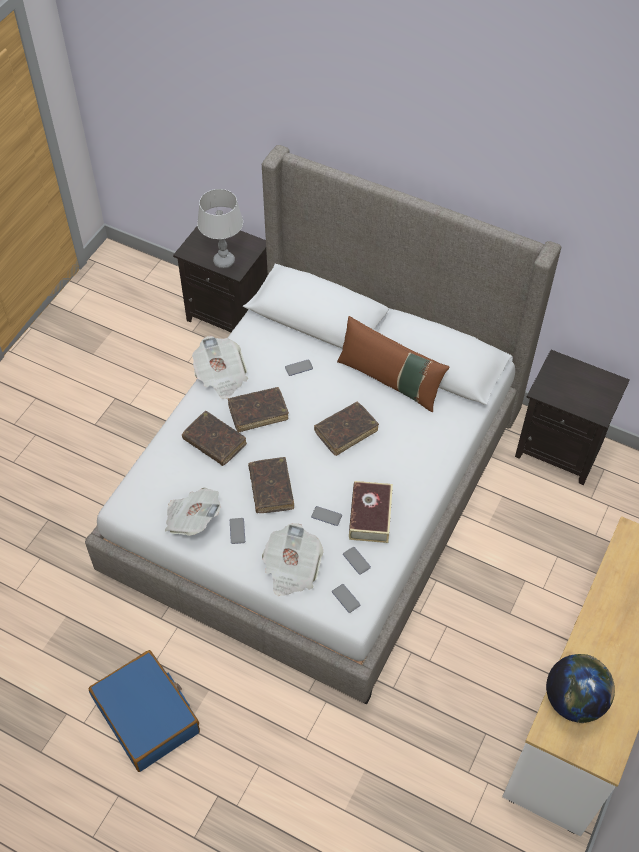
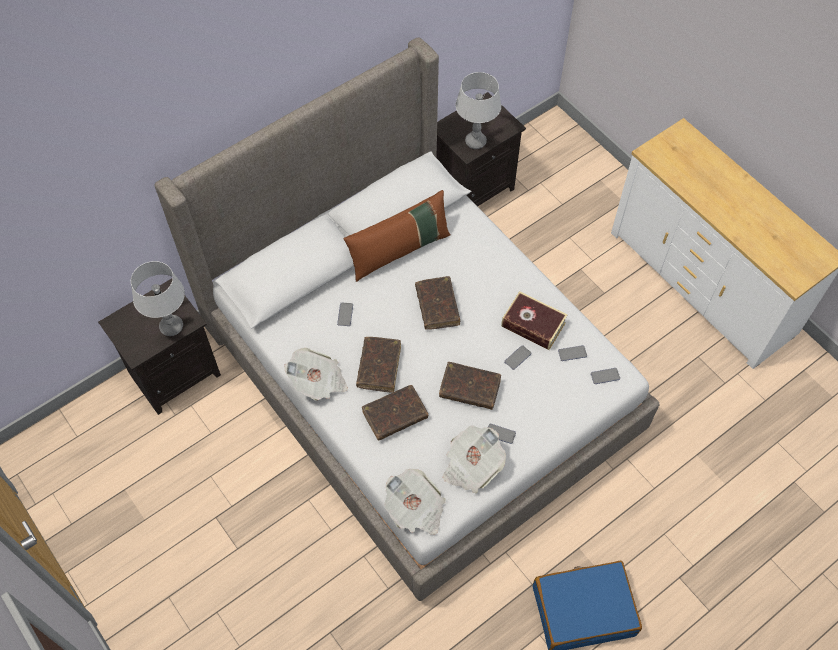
camera: 65 degrees left, 5 degrees up
newspaper [262,523,323,596] -> newspaper moved to [384,469,446,535]
globe [546,654,615,723] -> none
none -> grey table lamp [456,72,501,149]

